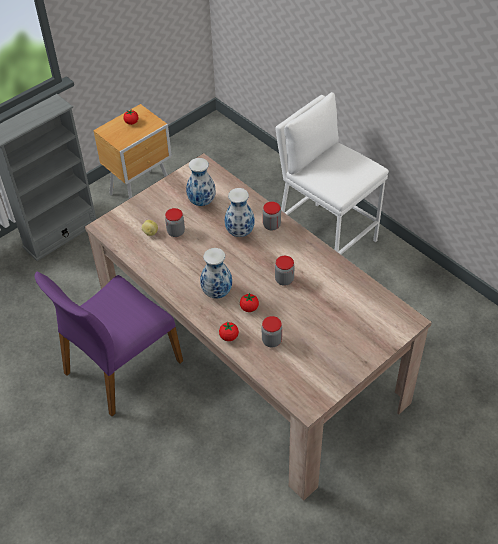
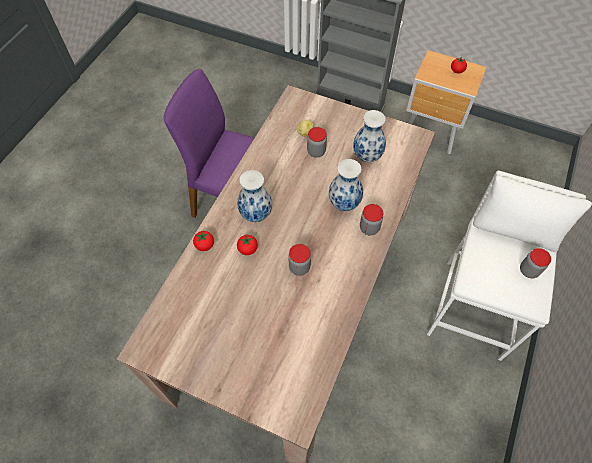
camera: 65 degrees right, 10 degrees up
jar [262,316,282,347] -> jar moved to [520,248,551,278]

